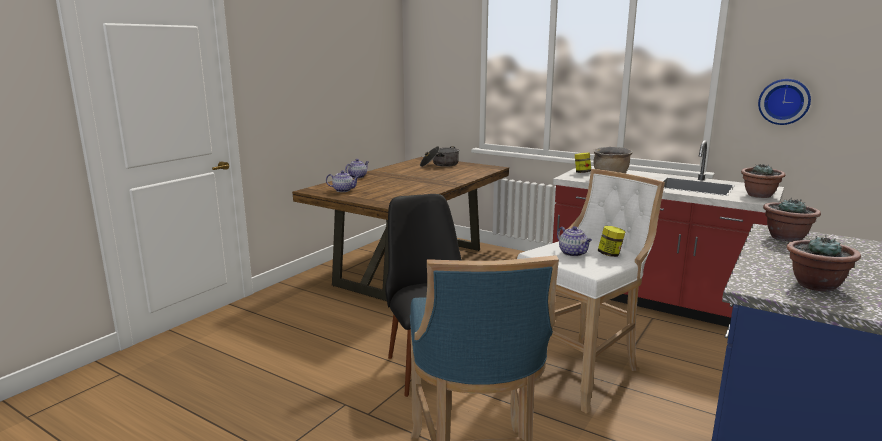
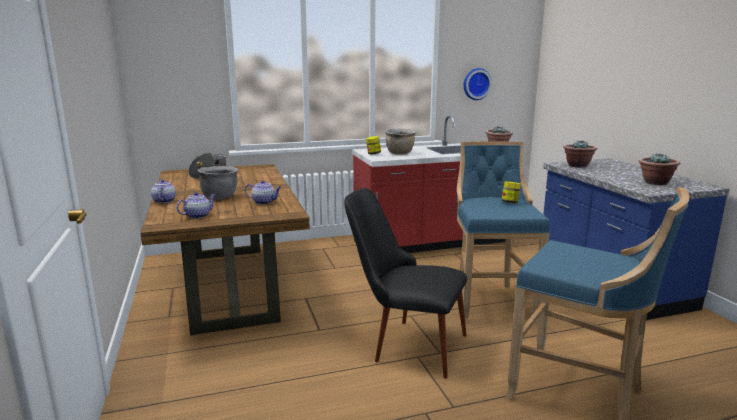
camera: 50 degrees left, 0 degrees up
white stool [517,169,665,414] -> blue stool [457,141,550,323]
teapot [557,226,592,257] -> teapot moved to [245,180,281,205]
none -> grey cooking pot [197,166,238,199]

